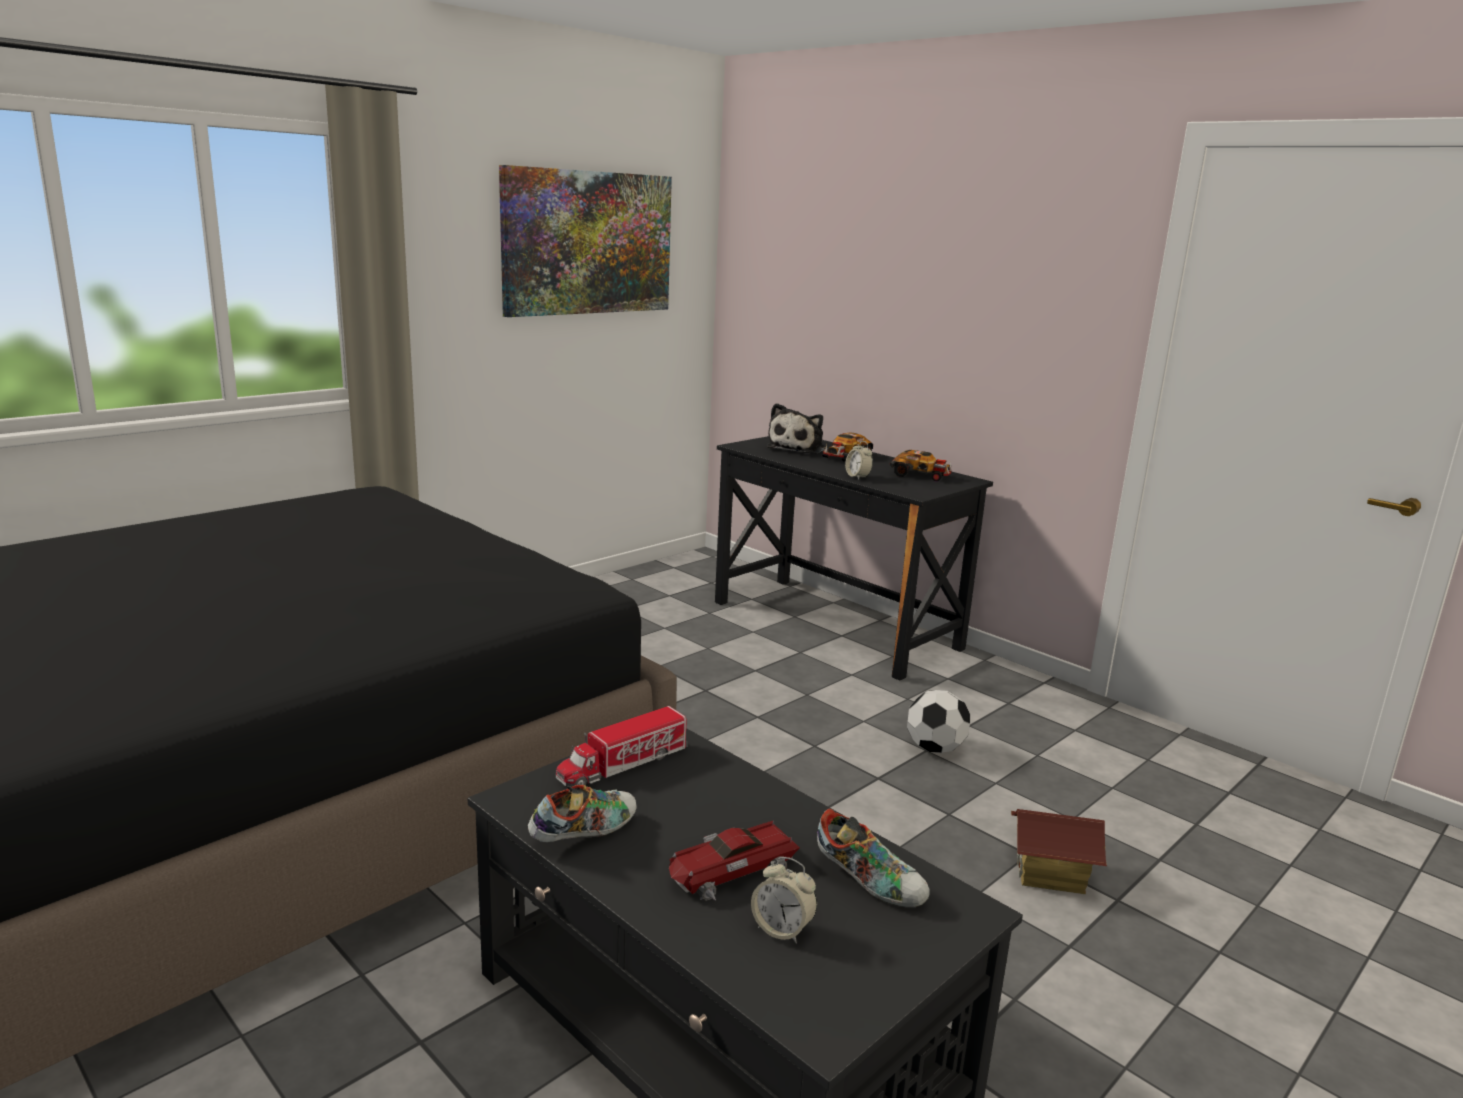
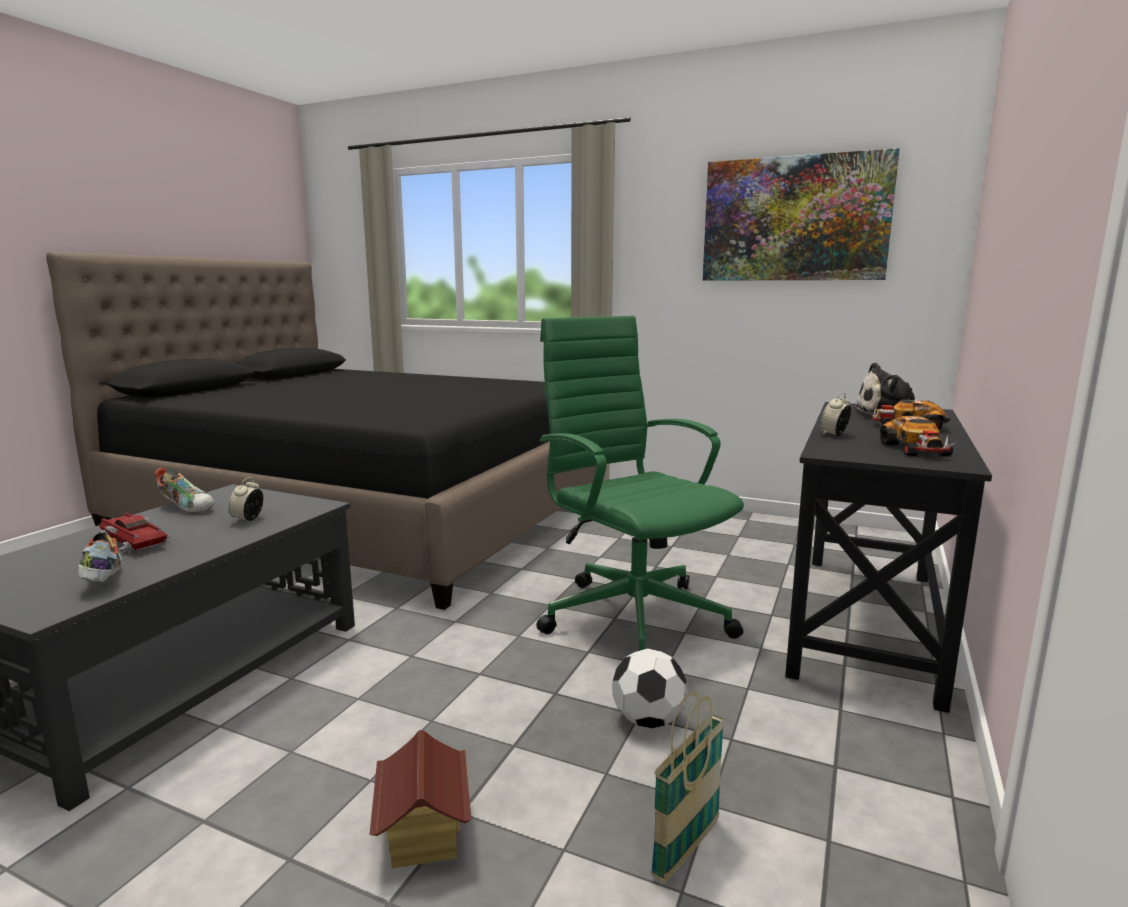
camera: 70 degrees right, 5 degrees down
toy truck [556,706,688,787] -> none
alarm clock [751,857,817,944] -> alarm clock moved to [228,477,263,522]
shoe [817,808,930,907] -> shoe turned 135 degrees clockwise [78,533,123,582]
none -> green office chair [536,316,744,651]
none -> basket [651,691,725,883]

